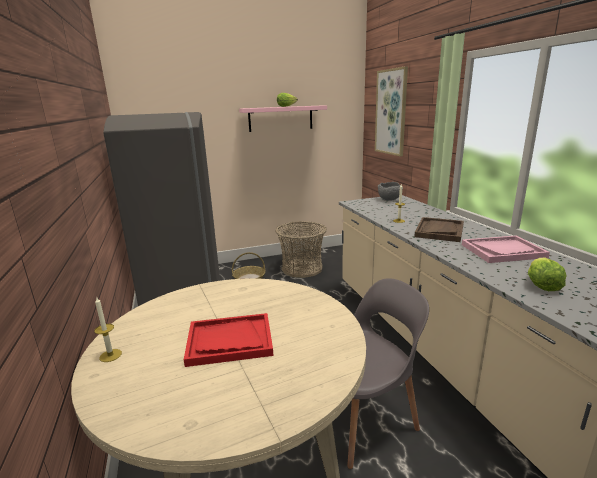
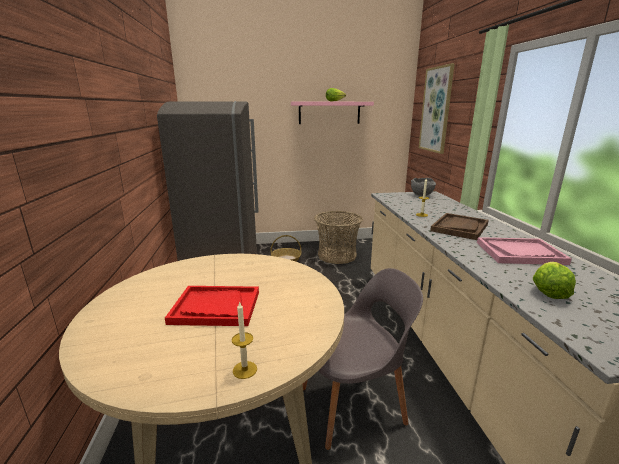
camera: 10 degrees right, 0 degrees up
candle [94,296,122,362] -> candle moved to [232,301,257,379]

